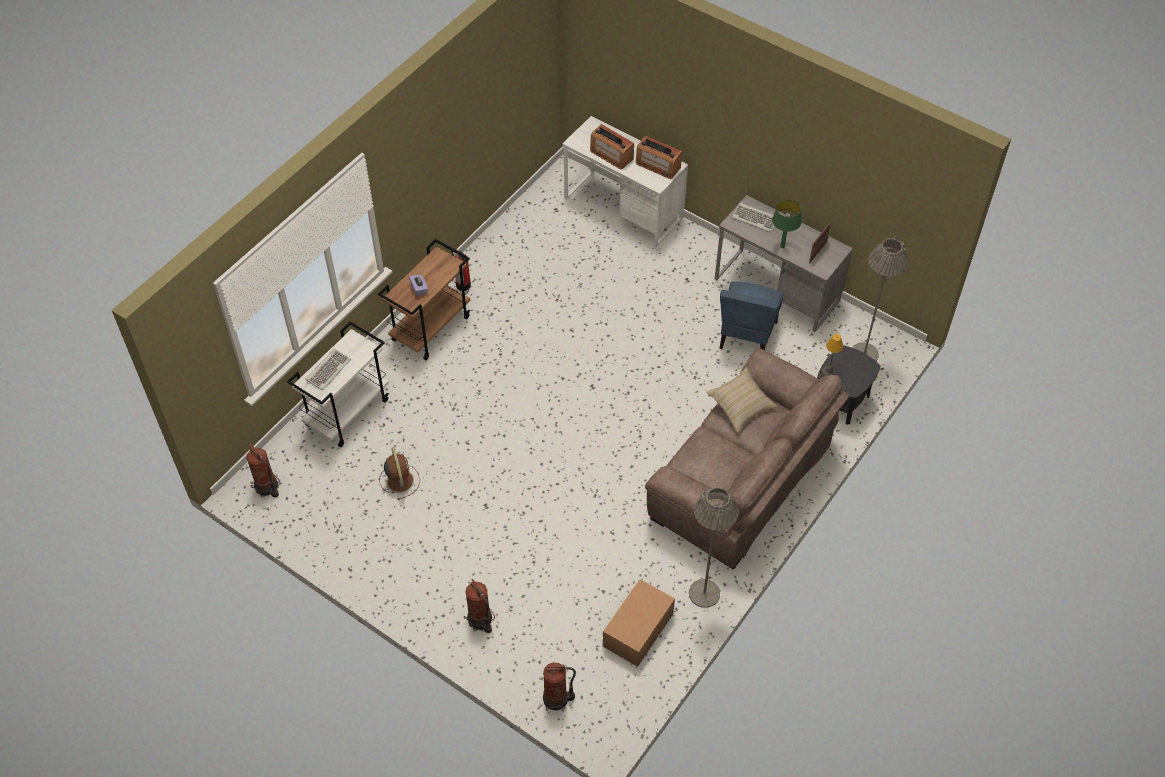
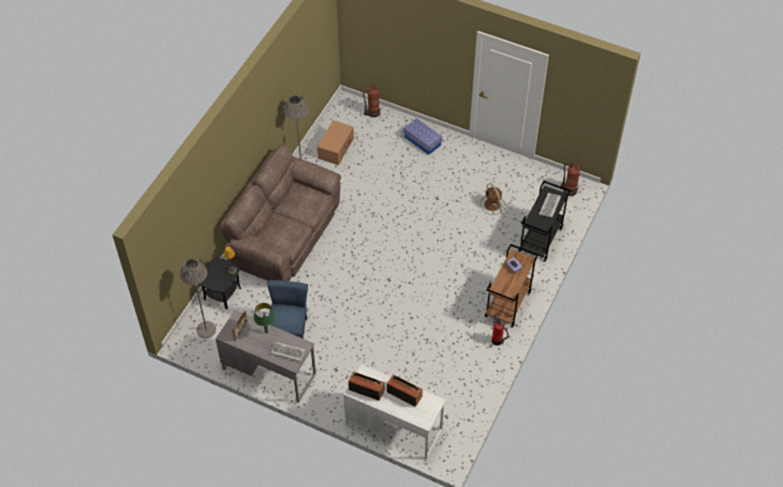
camera: 170 degrees right, 0 degrees up
white cart [287,321,389,447] -> black cart [519,181,571,262]
fire extinguisher [464,579,495,633] -> storage box [404,118,442,155]
beige pillow [706,367,777,433] -> none

